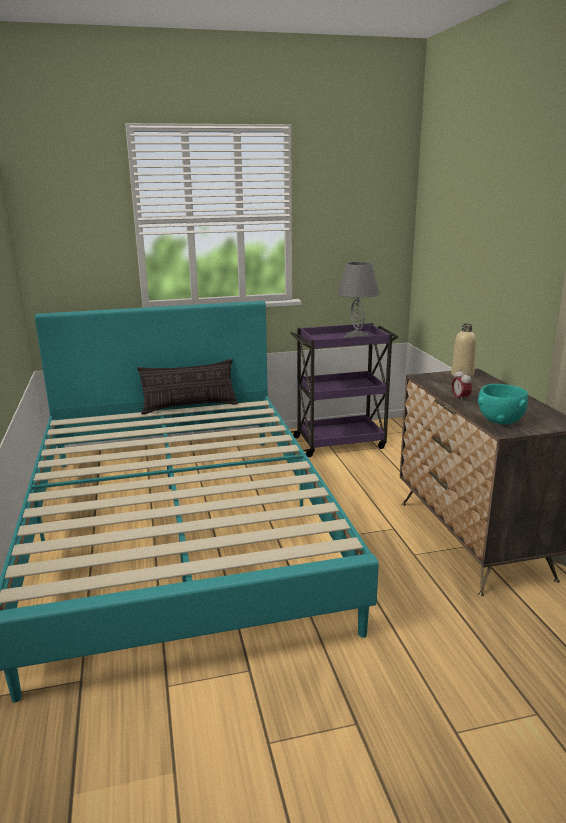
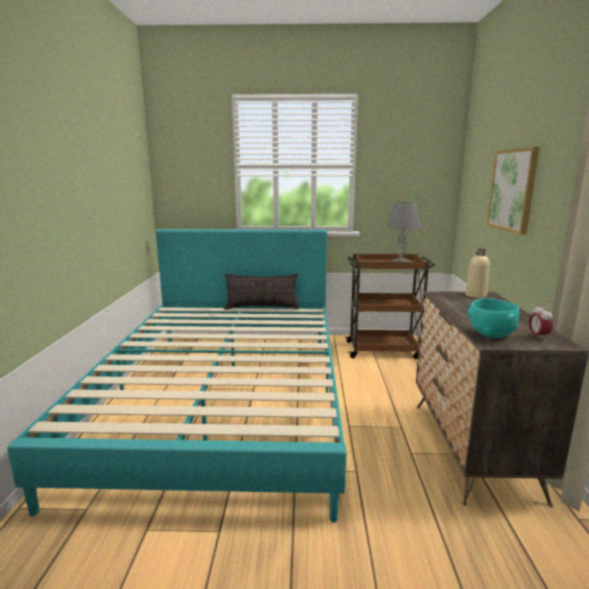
camera: 15 degrees right, 5 degrees down
purple cart [290,323,398,457] -> brown cart [344,253,435,359]
alarm clock [452,369,472,402] -> alarm clock moved to [529,304,553,340]
none -> picture [487,147,540,235]

